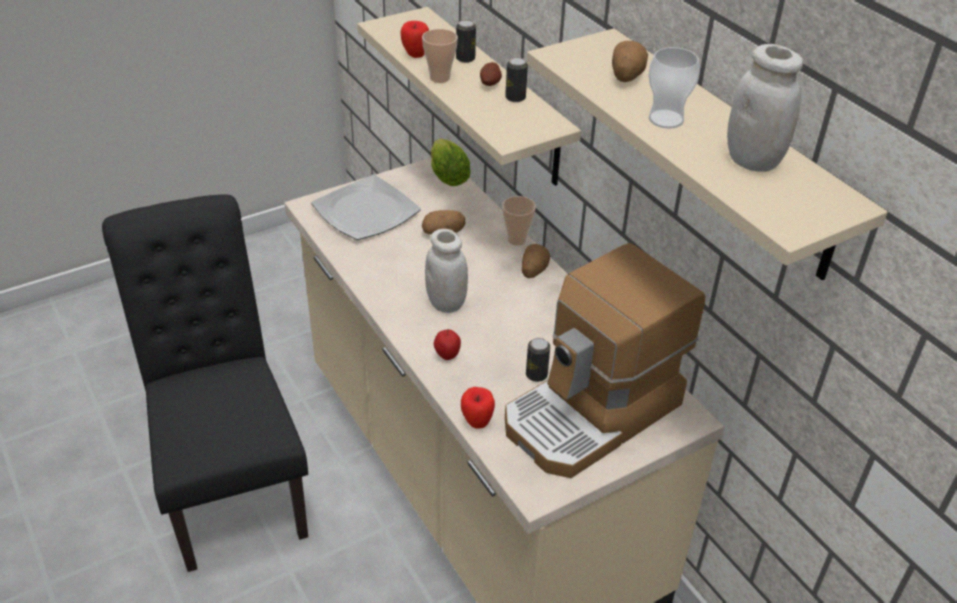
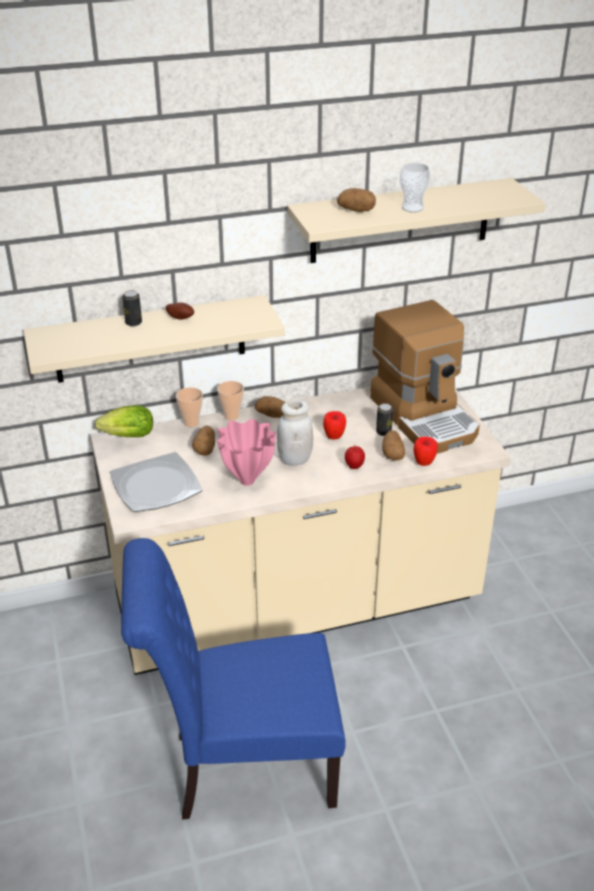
camera: 75 degrees left, 5 degrees down
black chair [102,194,308,572] -> blue chair [121,538,346,820]
apple [401,21,429,58] -> apple moved to [323,411,346,439]
cup [422,29,458,83] -> cup moved to [176,387,203,427]
can [505,57,528,102] -> none
white jar [727,44,803,172] -> none
none -> pink vase [217,419,276,486]
none -> potato [382,430,405,461]

